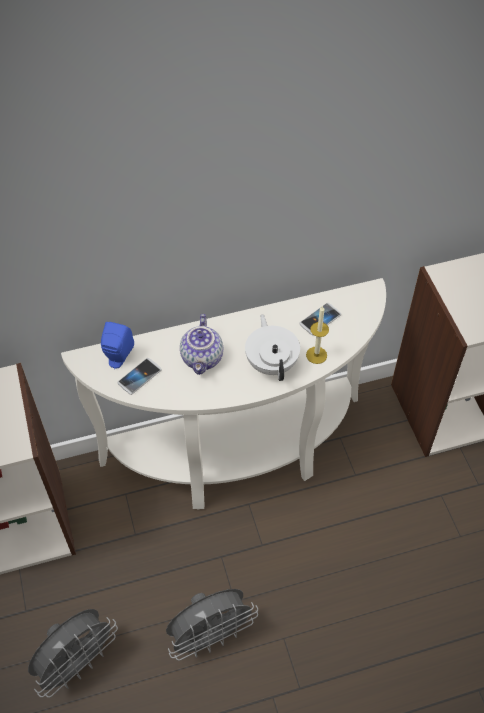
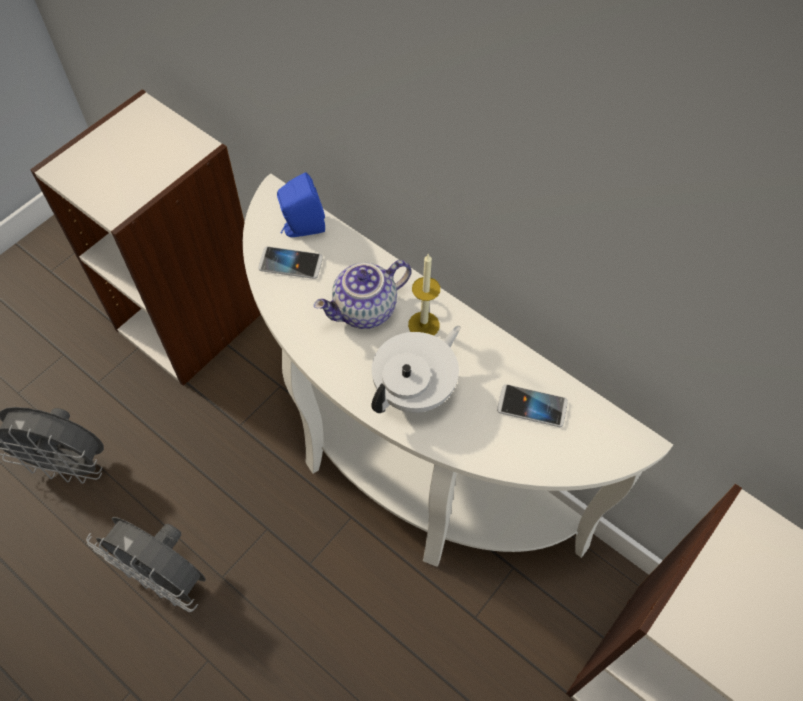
camera: 55 degrees right, 5 degrees up
candle [306,306,329,364] -> candle moved to [408,253,440,336]

